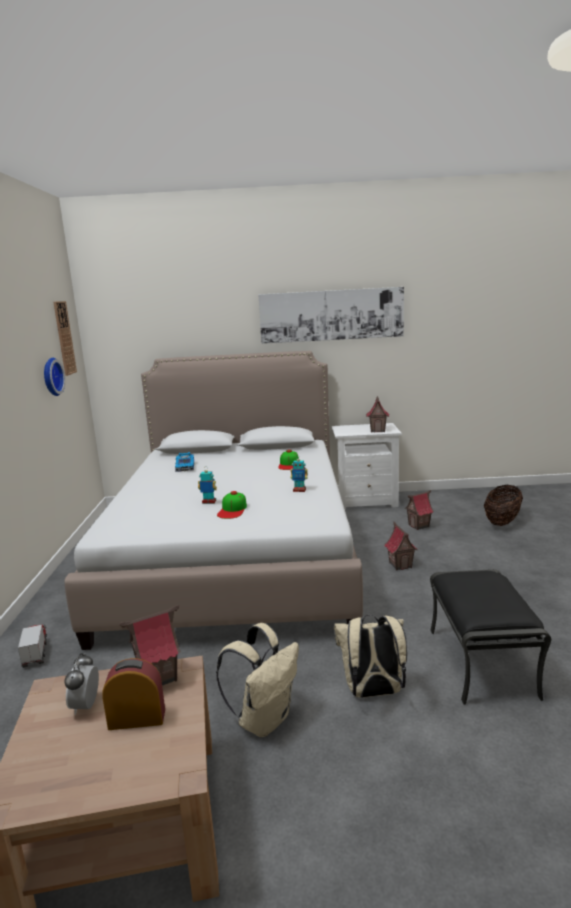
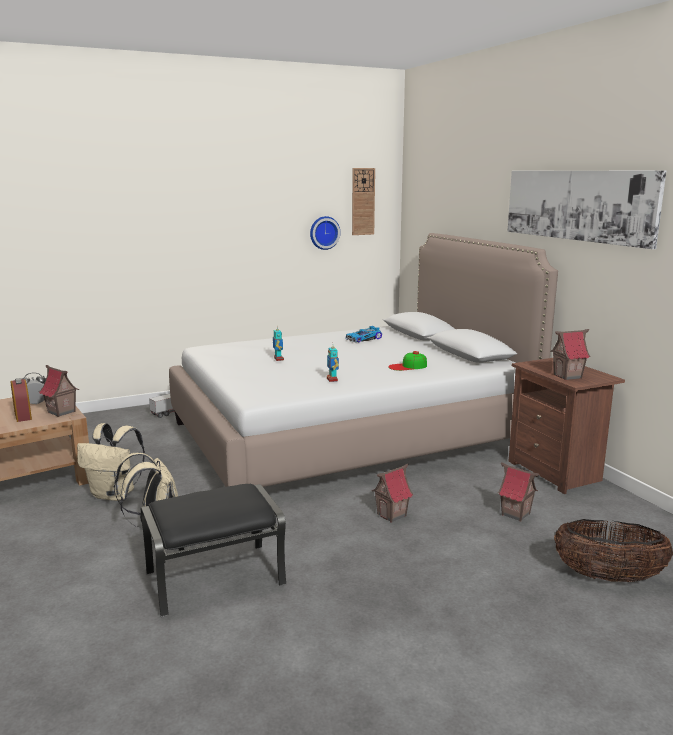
camera: 65 degrees right, 0 degrees up
cap [217,491,247,519] -> none
white nightstand [331,423,402,510] -> brown nightstand [509,358,625,494]

